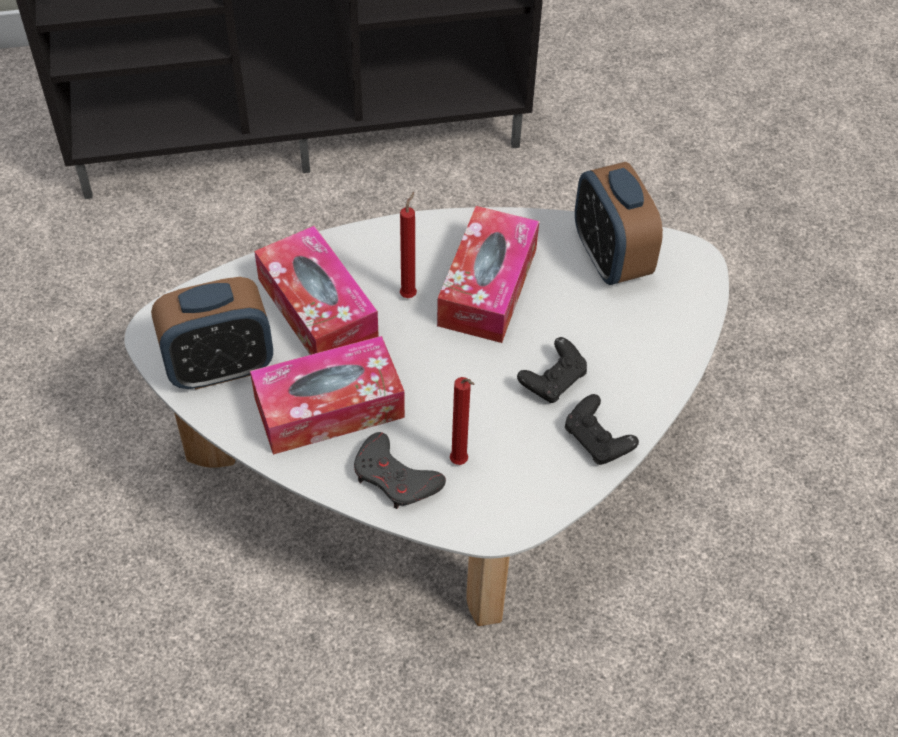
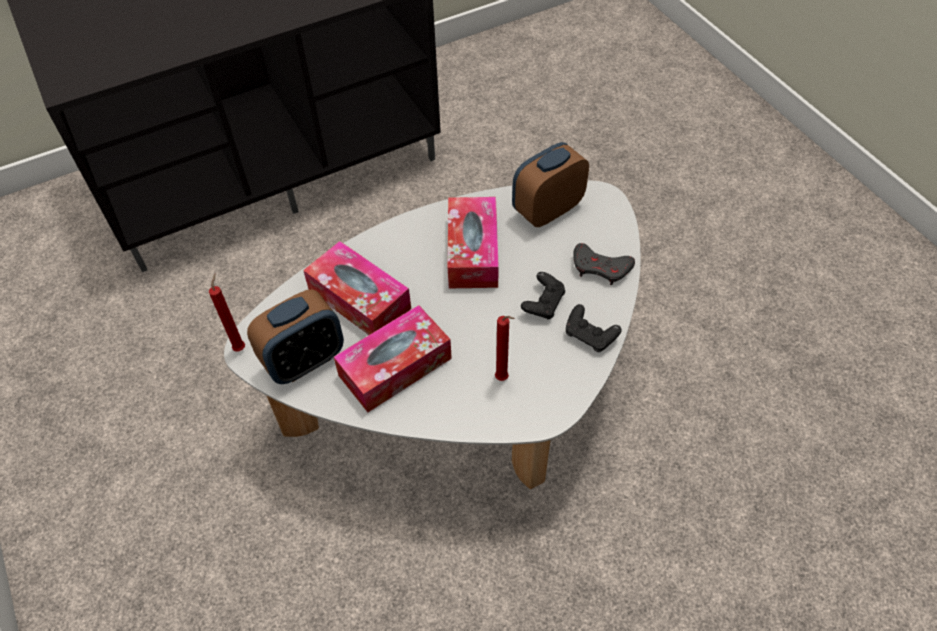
camera: 15 degrees left, 0 degrees up
grey game controller [354,432,446,509] -> grey game controller moved to [573,243,635,285]
red candle [400,192,417,298] -> red candle moved to [209,274,245,352]
alarm clock [575,162,663,285] -> alarm clock turned 90 degrees clockwise [512,142,589,227]

